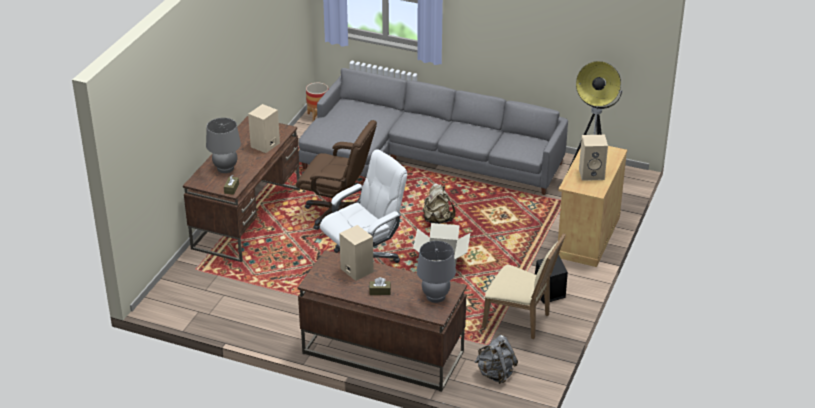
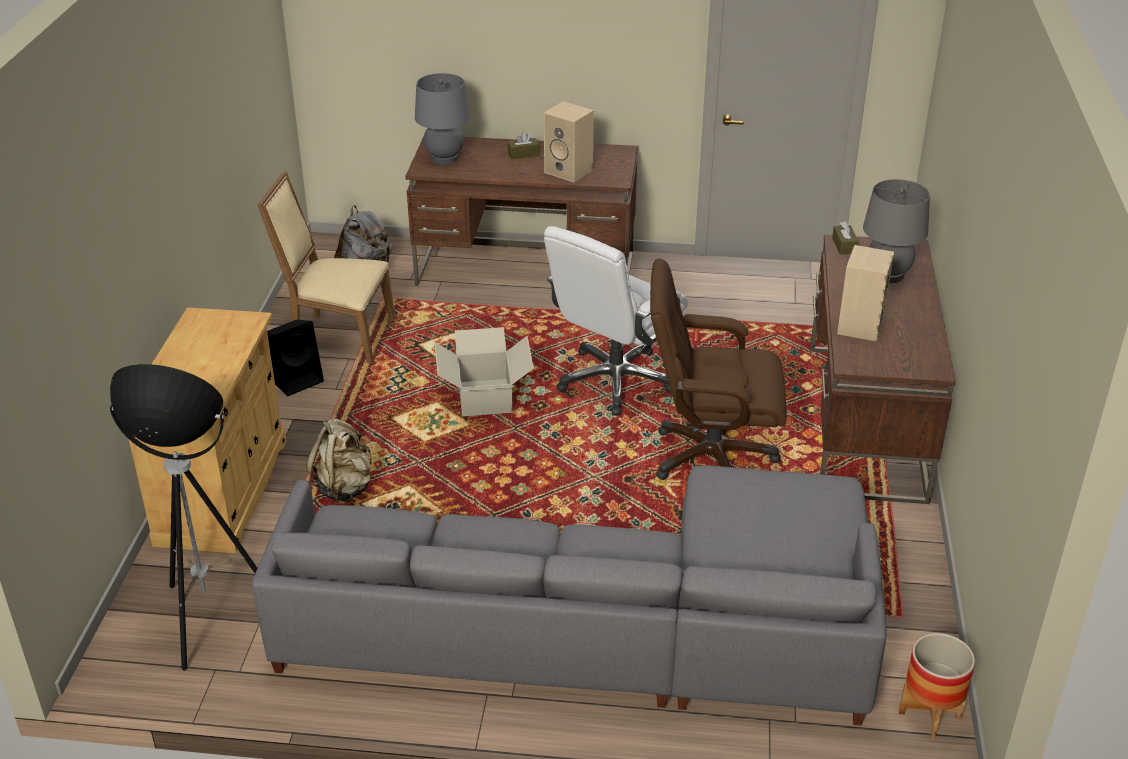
camera: 165 degrees right, 0 degrees up
beige backpack [423,183,455,224] -> beige backpack moved to [306,419,372,503]
beige speaker [579,135,608,181] -> none

